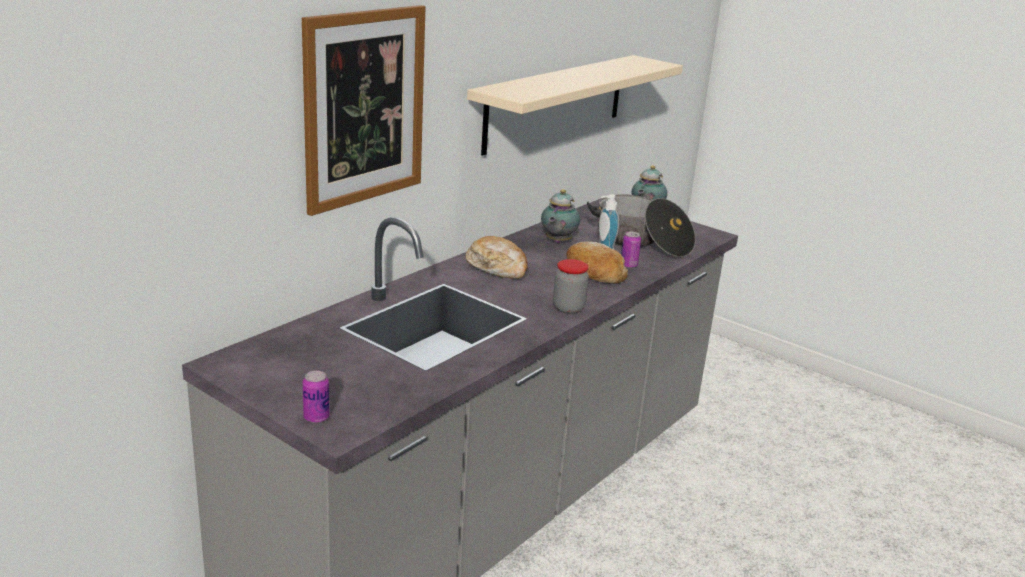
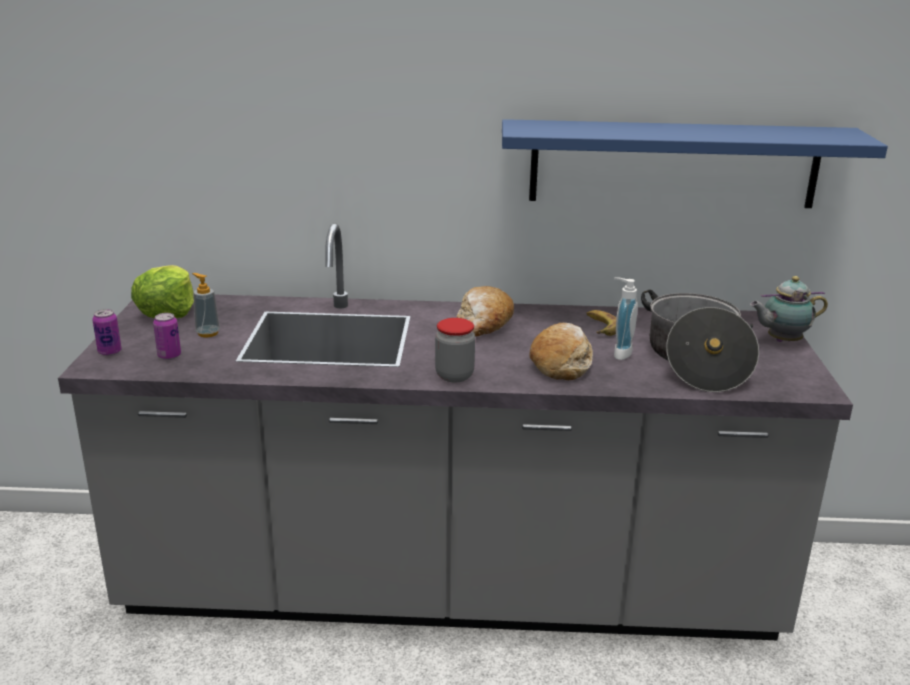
camera: 55 degrees right, 0 degrees up
picture [302,5,425,216] -> none
beige shelf [467,55,683,156] -> blue shelf [502,119,888,208]
teapot [541,189,580,243] -> banana [587,310,616,336]
can [621,231,641,268] -> can moved to [153,313,181,360]
none -> lettuce [131,265,194,318]
none -> soap dispenser [192,273,220,337]

